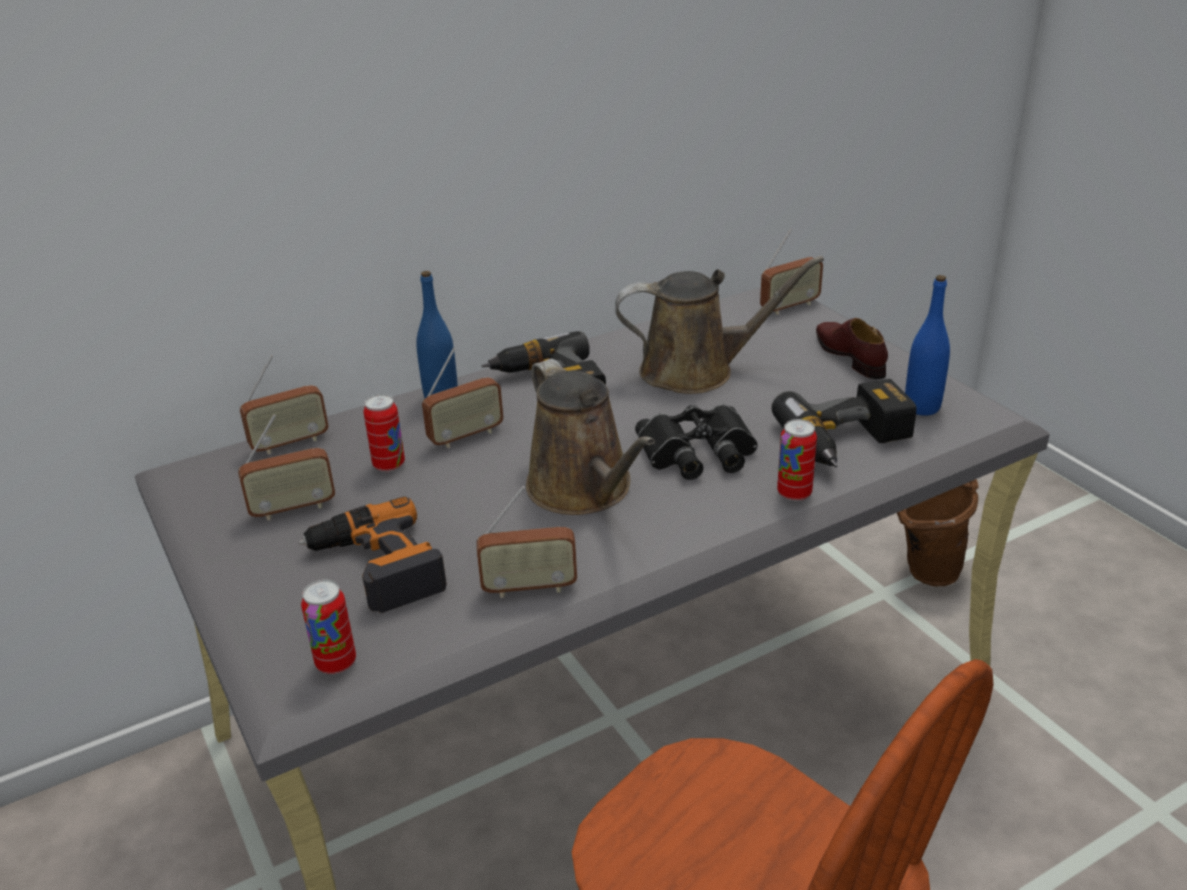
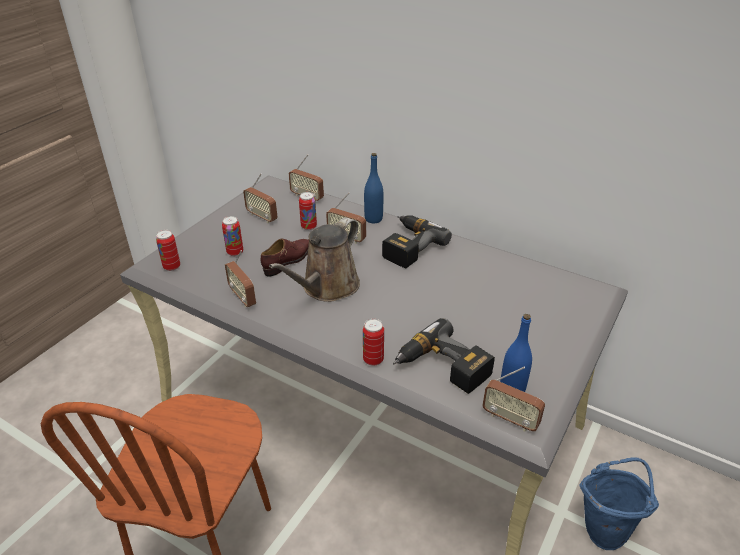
camera: 60 degrees right, 5 degrees up
power drill [299,497,447,613] -> can [222,216,243,256]
brown watering can [615,256,824,394] -> none
black binoculars [635,404,758,480] -> none
radio [760,229,823,315] -> radio moved to [482,367,545,432]
brown shoe [816,318,888,379] -> brown shoe moved to [261,239,309,277]
brown bucket [897,479,978,586] -> blue bucket [580,457,659,550]

